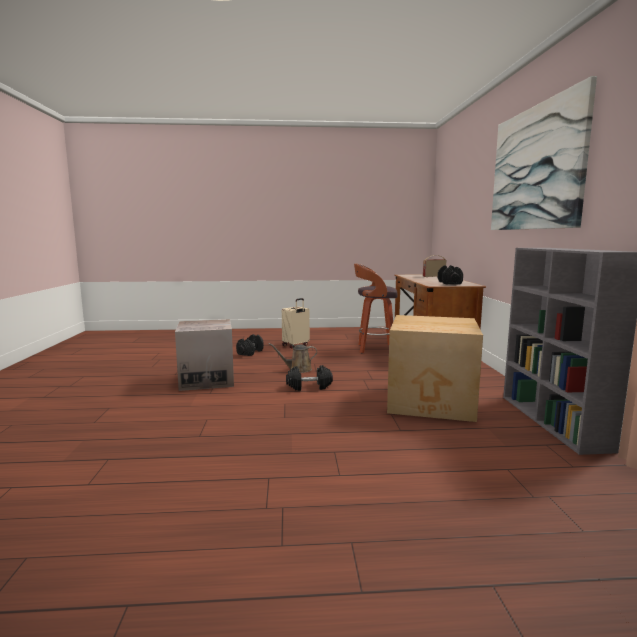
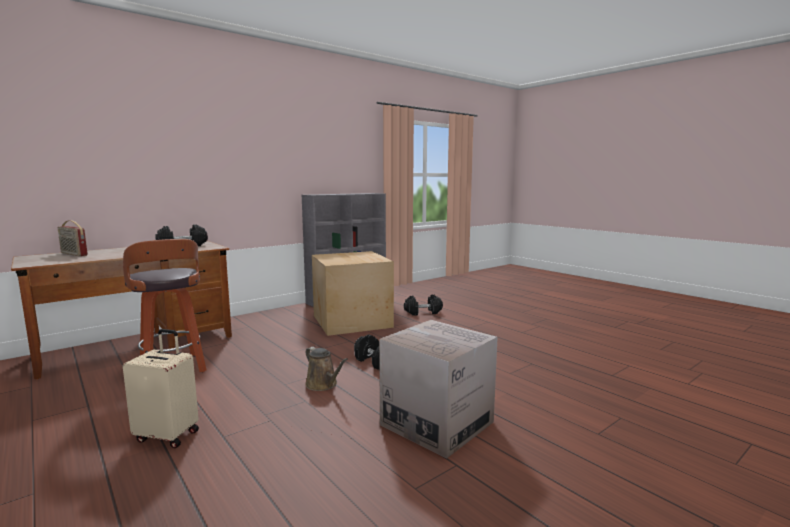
camera: 125 degrees left, 0 degrees up
black dumbbell [236,334,264,356] -> black dumbbell moved to [404,294,443,316]
picture [491,76,597,230] -> none

